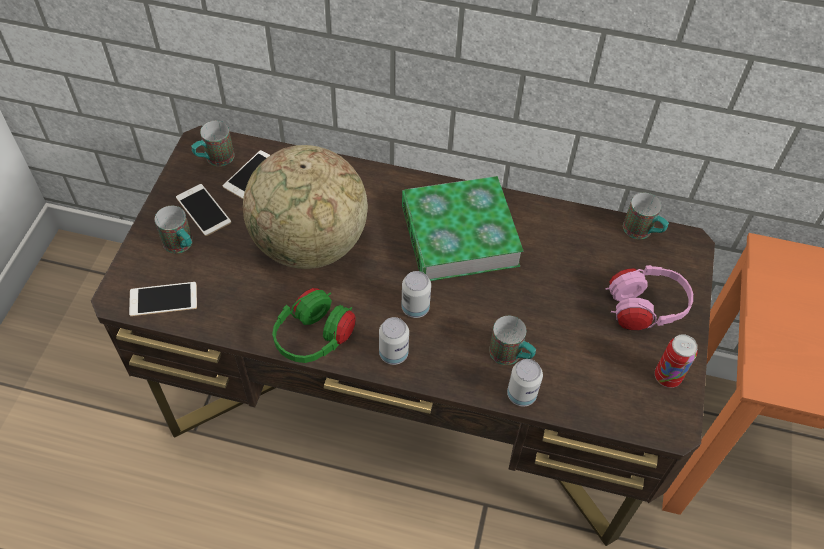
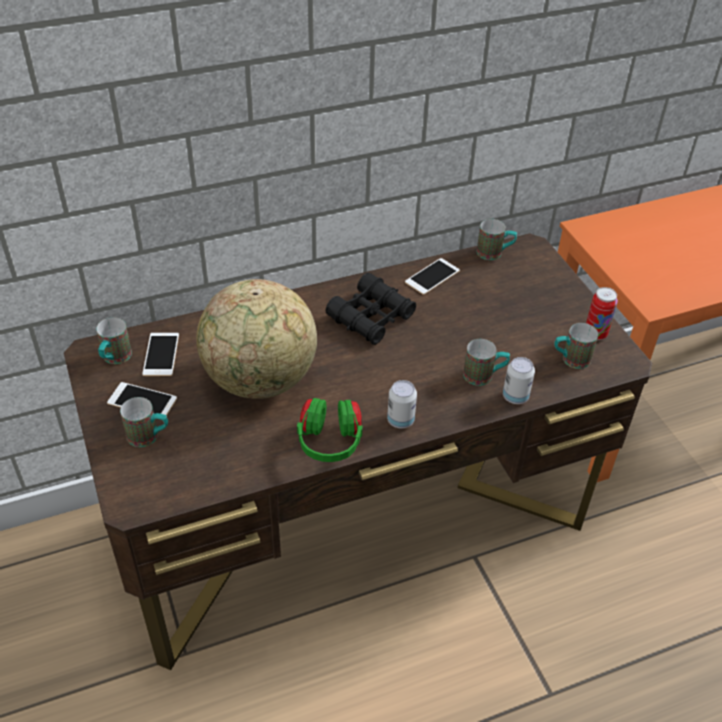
camera: 35 degrees left, 10 degrees down
phone [129,282,197,316] -> phone moved to [405,258,460,295]
can [401,271,431,318] -> none
book [402,176,523,281] -> black binoculars [325,273,416,345]
pink headphones [606,265,693,330] -> none
none -> mug [554,323,598,369]

